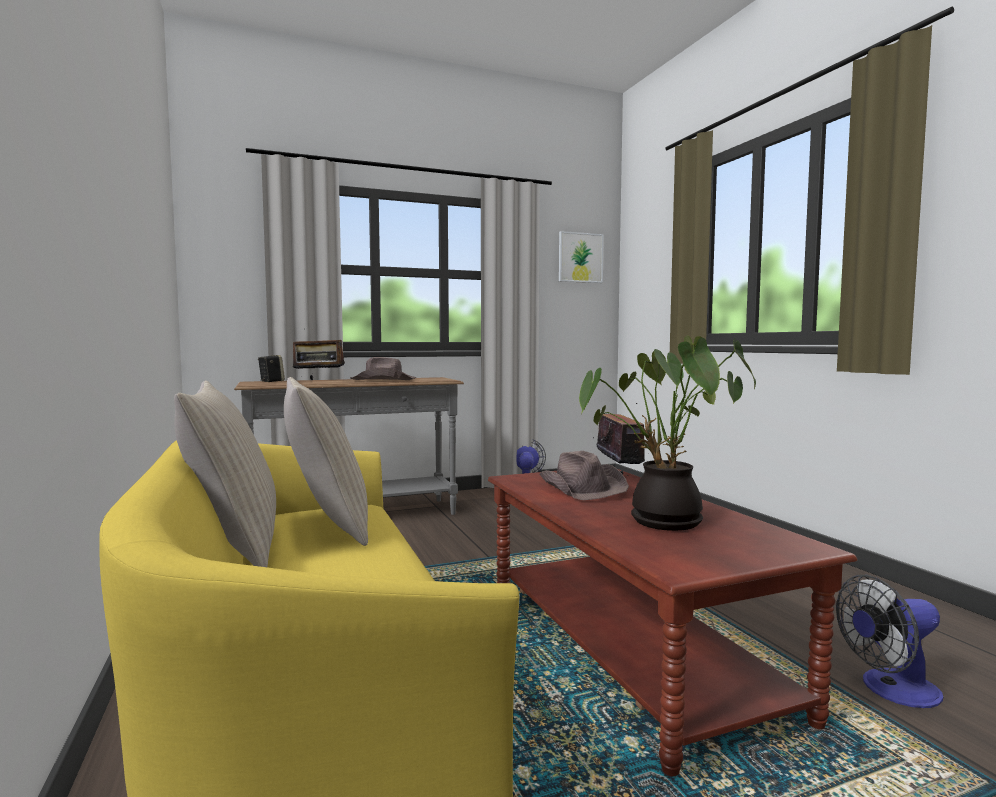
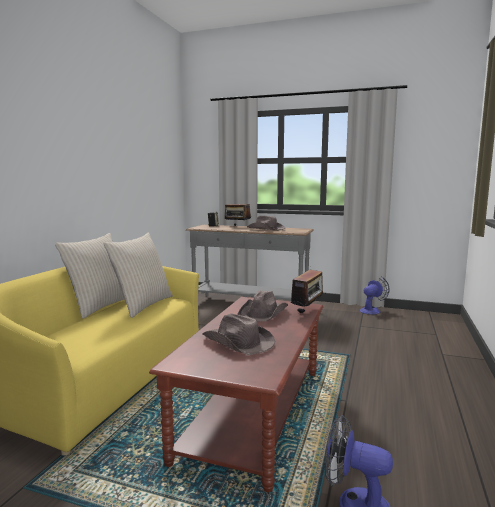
camera: 40 degrees right, 5 degrees up
picture [559,231,604,283] -> none
potted plant [579,335,756,531] -> brown hat [202,314,275,355]

